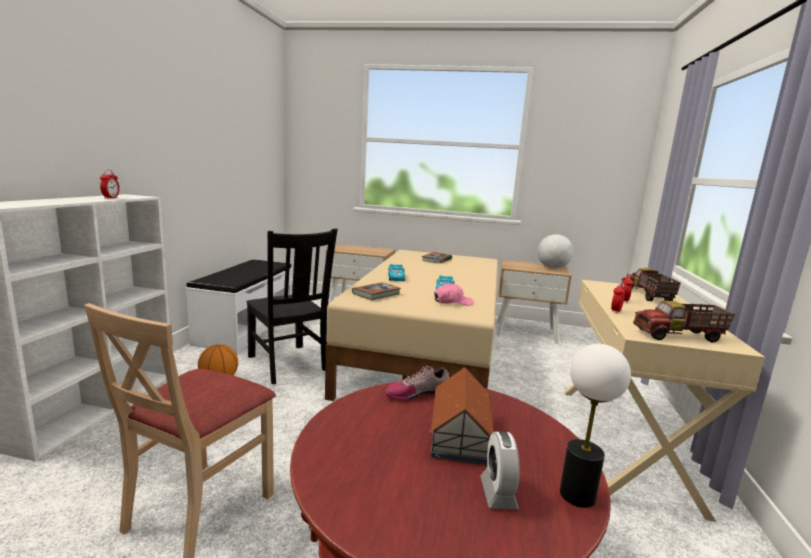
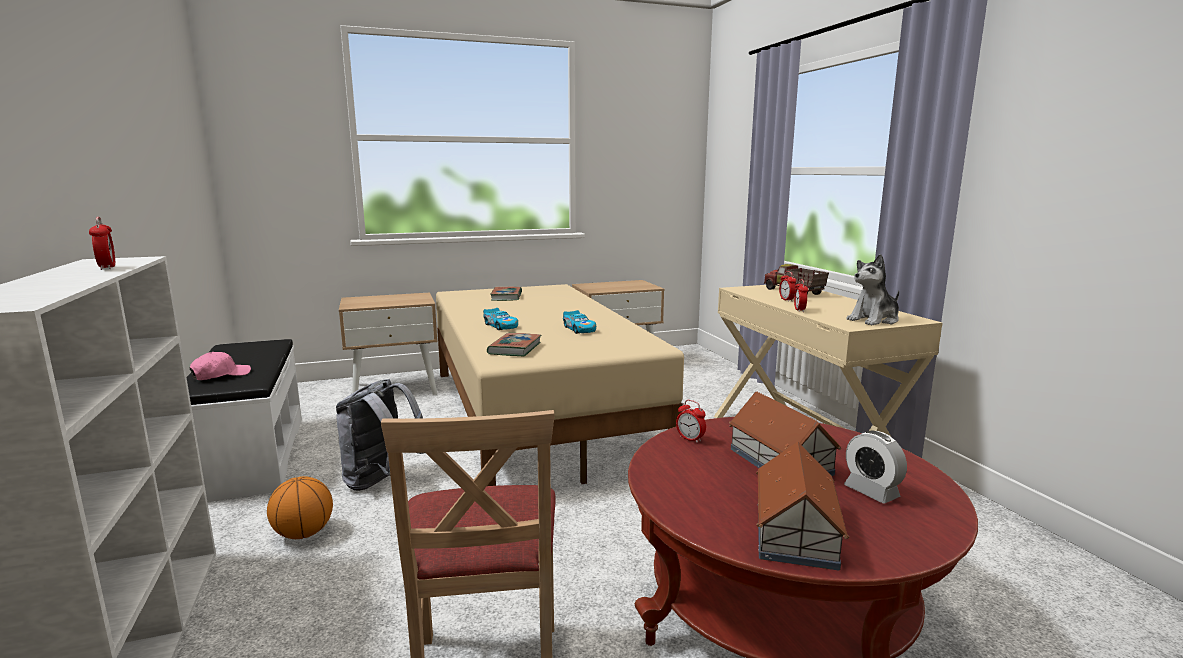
camera: 30 degrees left, 0 degrees up
black chair [246,228,337,384] -> grey backpack [336,379,424,491]
shoe [385,365,449,401] -> alarm clock [676,400,706,443]
pink cap [434,283,473,306] -> pink cap moved to [190,352,251,380]
globe [537,234,574,269] -> none
table lamp [560,344,631,508] -> none
toy truck [633,301,735,343] -> plush toy [846,254,899,326]
none -> toy house [756,442,849,570]

